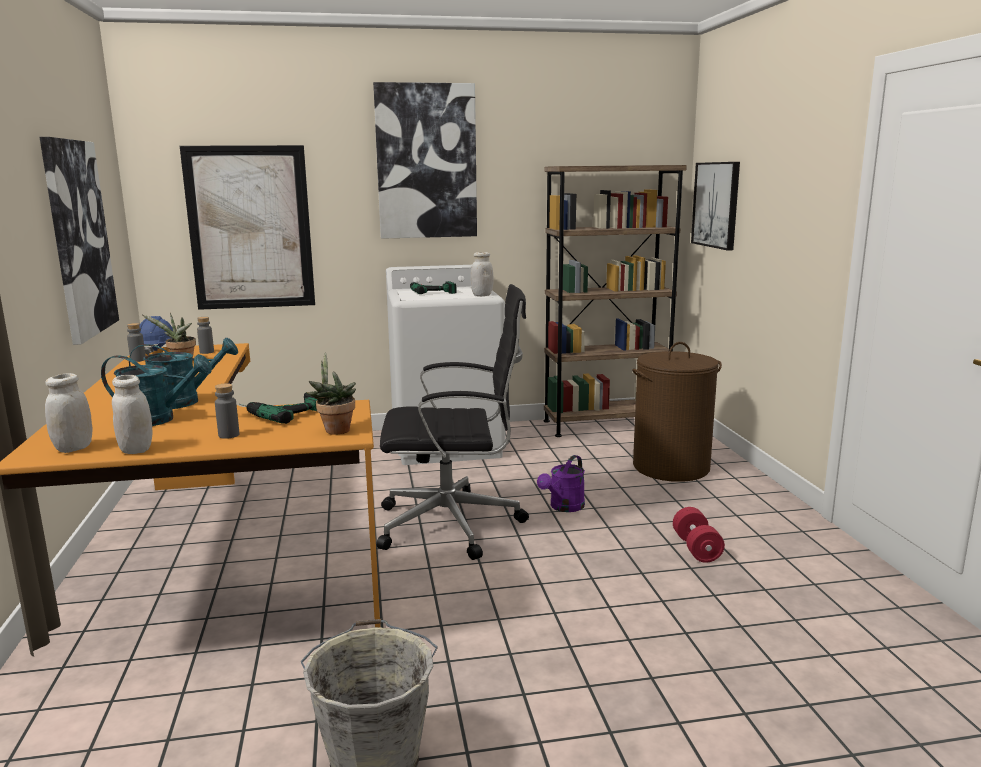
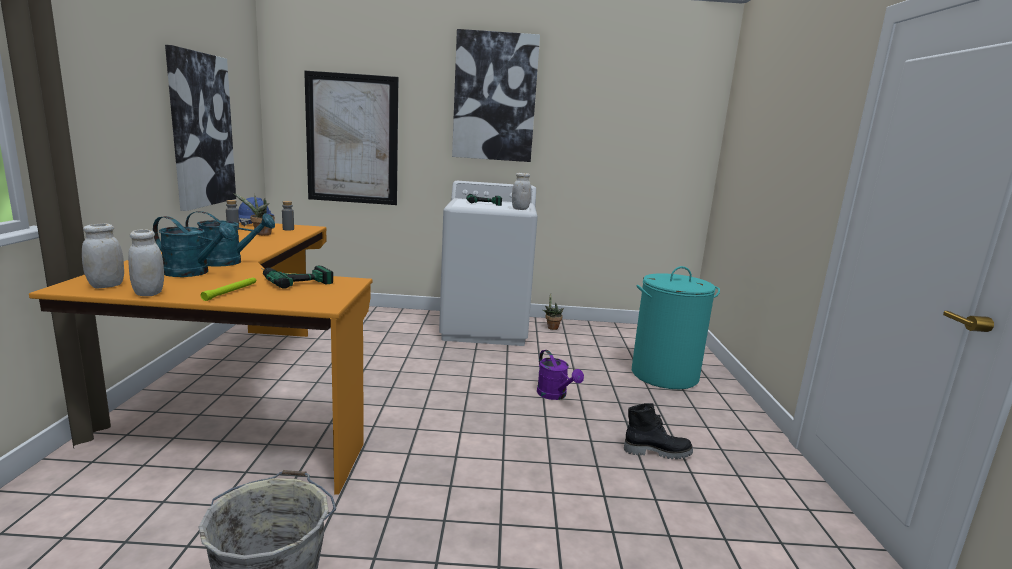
camera: 10 degrees right, 0 degrees up
grey bottle [215,383,239,439] -> green flashlight [201,278,256,301]
potted plant [306,353,356,435] -> potted plant moved to [543,293,564,330]
black office chair [376,284,529,560] -> none
purple watering can [537,455,585,512] -> purple watering can turned 75 degrees counterclockwise [537,350,584,400]
brown bookcase [544,165,687,437] -> none
brown laundry basket [632,342,722,482] -> turquoise laundry basket [632,266,720,389]
red dumbbell [673,507,725,563] -> black boot [624,403,693,459]
picture [691,162,740,251] -> none

